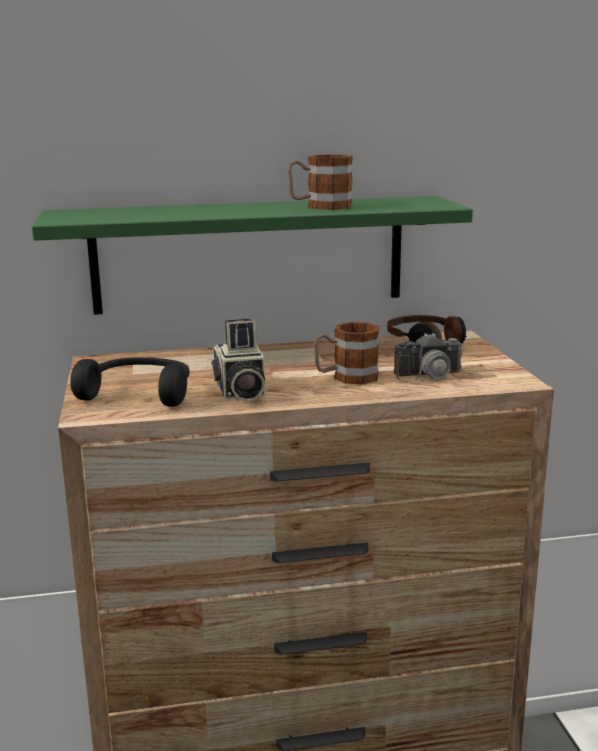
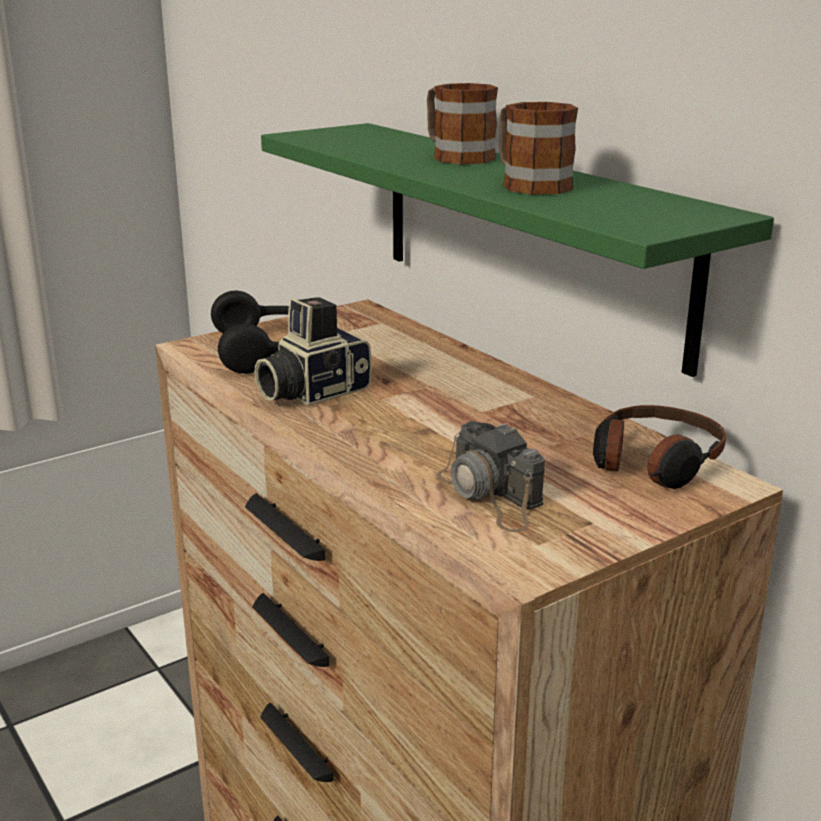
camera: 65 degrees right, 5 degrees up
mug [314,322,380,384] -> mug moved to [427,83,498,165]

